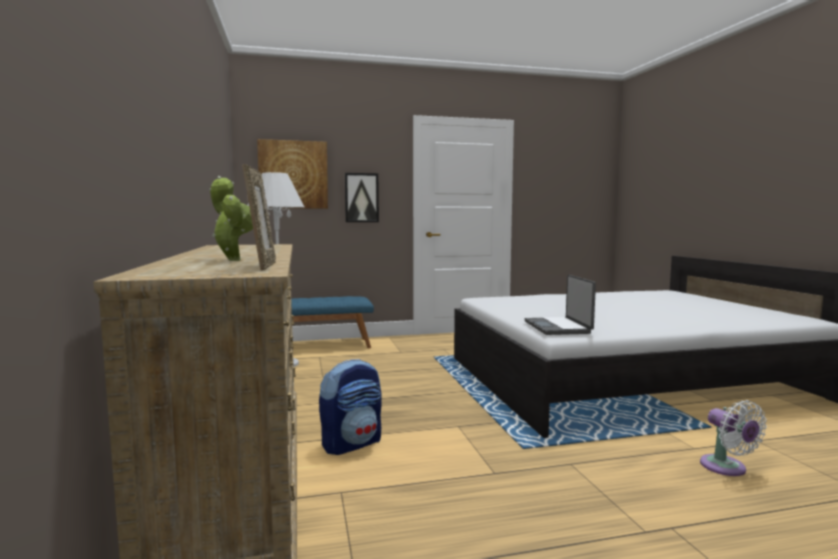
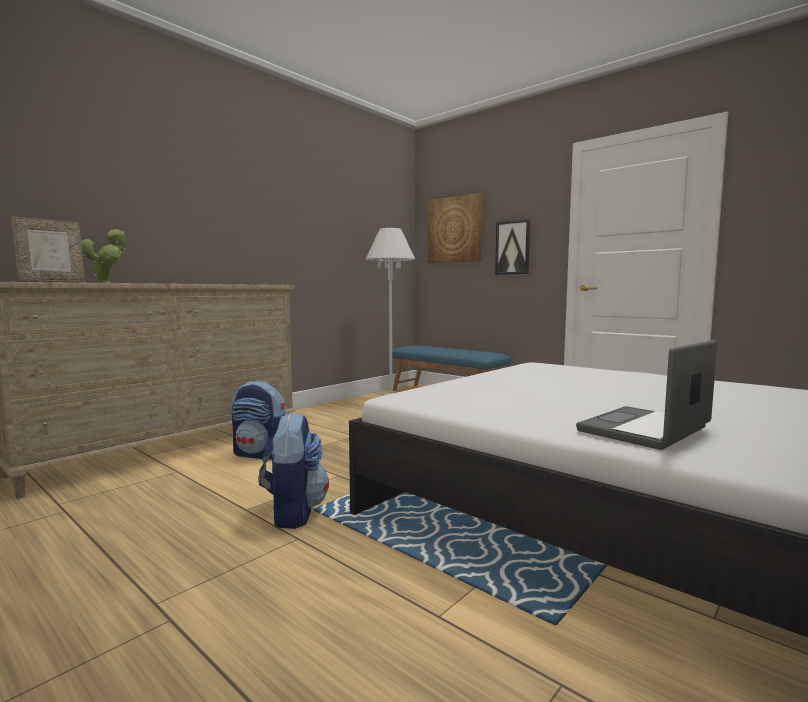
camera: 55 degrees right, 0 degrees up
laptop [525,275,596,335] -> laptop moved to [576,340,717,450]
white fan [700,400,767,476] -> none
none -> backpack [259,412,329,529]

